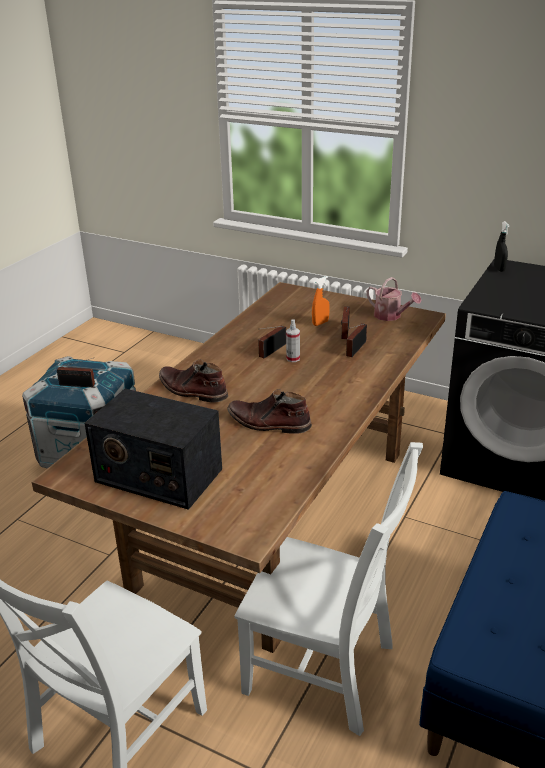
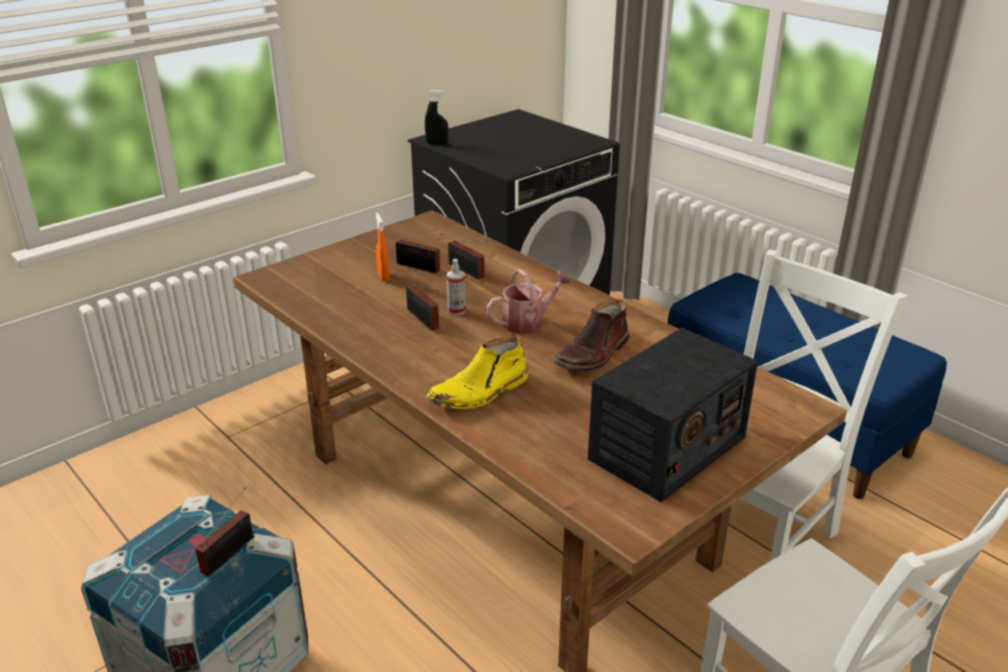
camera: 70 degrees left, 0 degrees up
brown boot [159,360,228,403] -> yellow boot [427,337,528,409]
watering can [366,277,422,321] -> watering can moved to [487,269,572,334]

